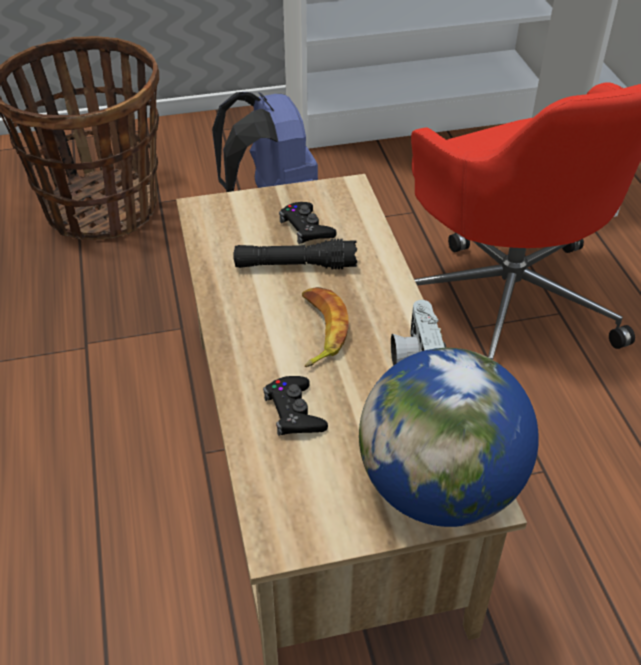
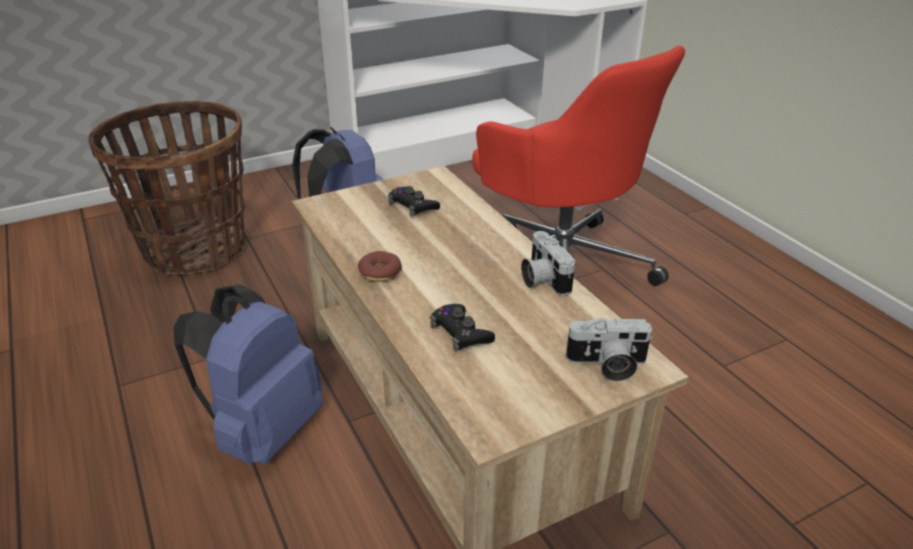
camera: 15 degrees left, 10 degrees down
black flashlight [233,239,357,269] -> none
banana [302,287,349,367] -> none
globe [359,348,539,527] -> camera [565,318,653,381]
none -> blue backpack [174,284,323,465]
none -> donut [358,251,402,282]

